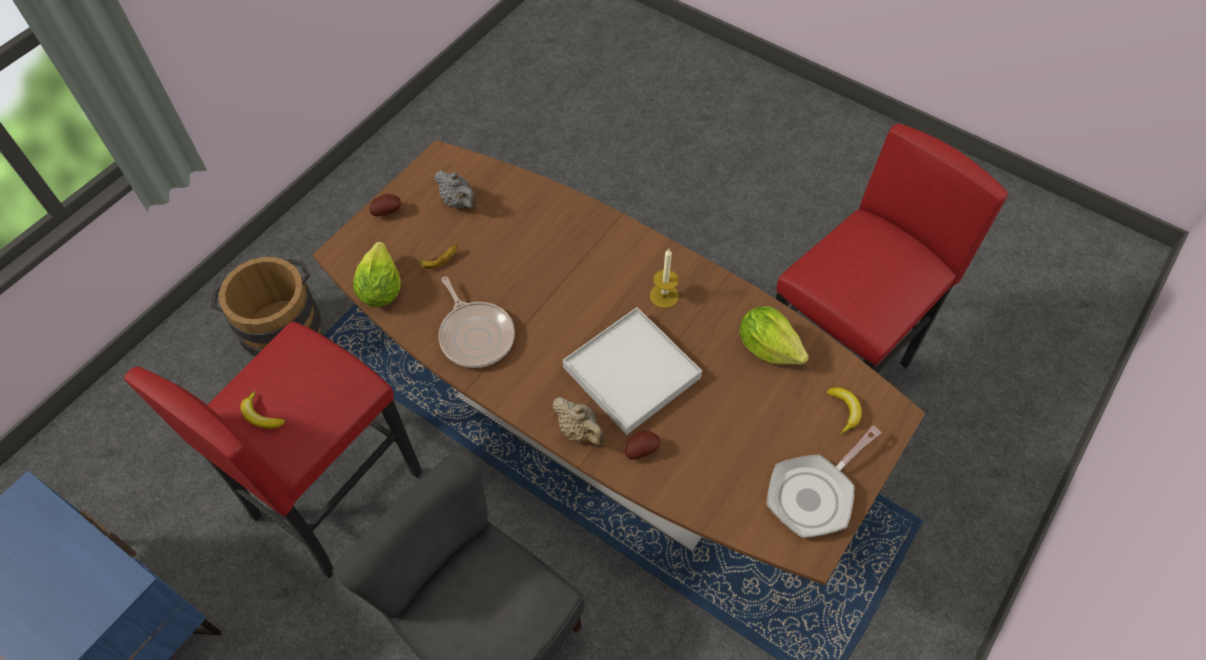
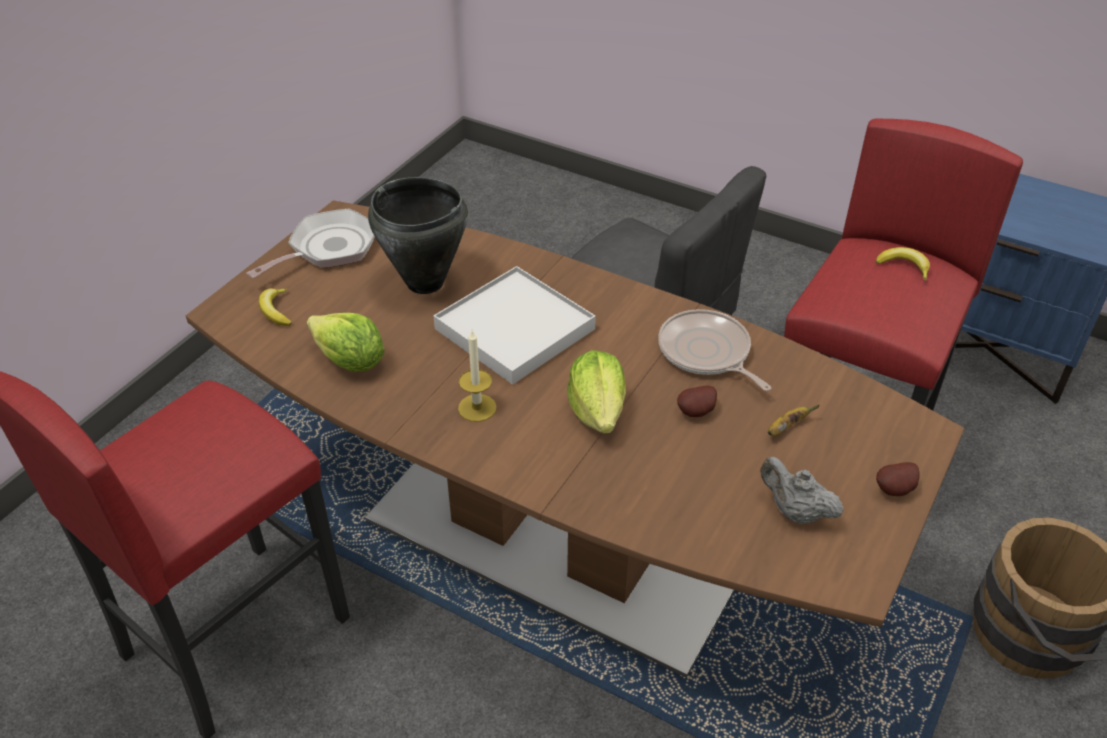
camera: 175 degrees right, 15 degrees down
lettuce [353,242,401,307] -> lettuce moved to [567,350,626,433]
beige teapot [552,397,605,446] -> none
potato [625,431,660,459] -> potato moved to [677,386,717,417]
none -> black cooking pot [368,177,468,294]

